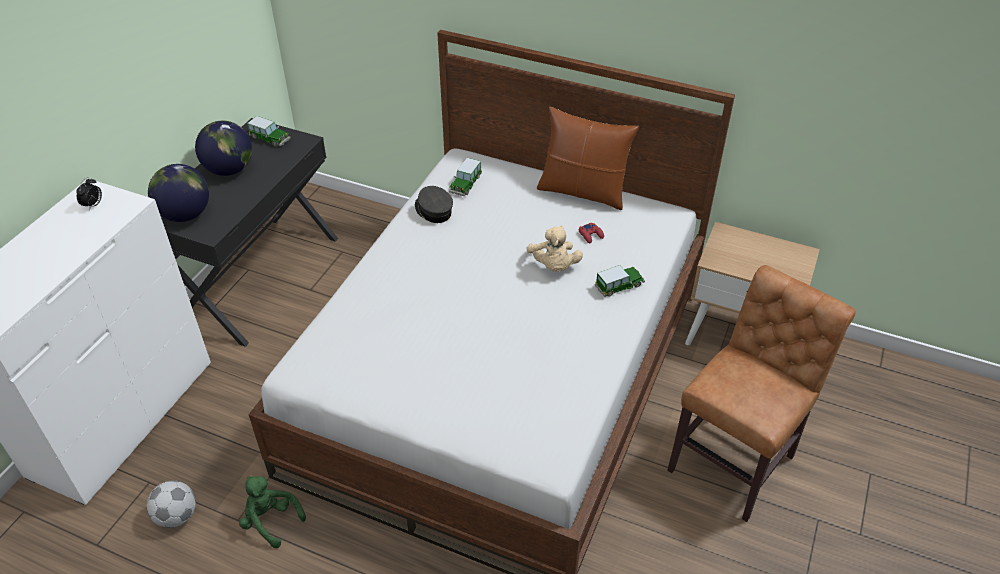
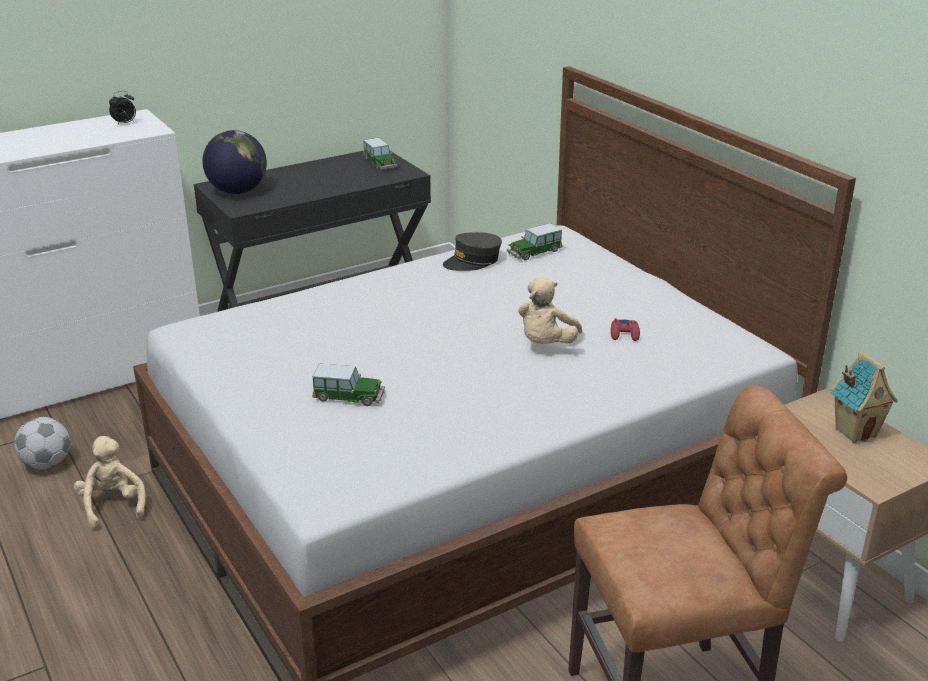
camera: 35 degrees right, 15 degrees down
globe [195,121,252,176] -> none
green plush toy [239,476,306,548] -> beige plush toy [74,436,146,528]
grey cap [415,186,453,223] -> grey cap turned 120 degrees counterclockwise [443,232,502,271]
brown pillow [537,107,639,210] -> none
toy car [595,265,645,297] -> toy car moved to [312,363,385,406]
none -> toy house [830,351,898,444]

